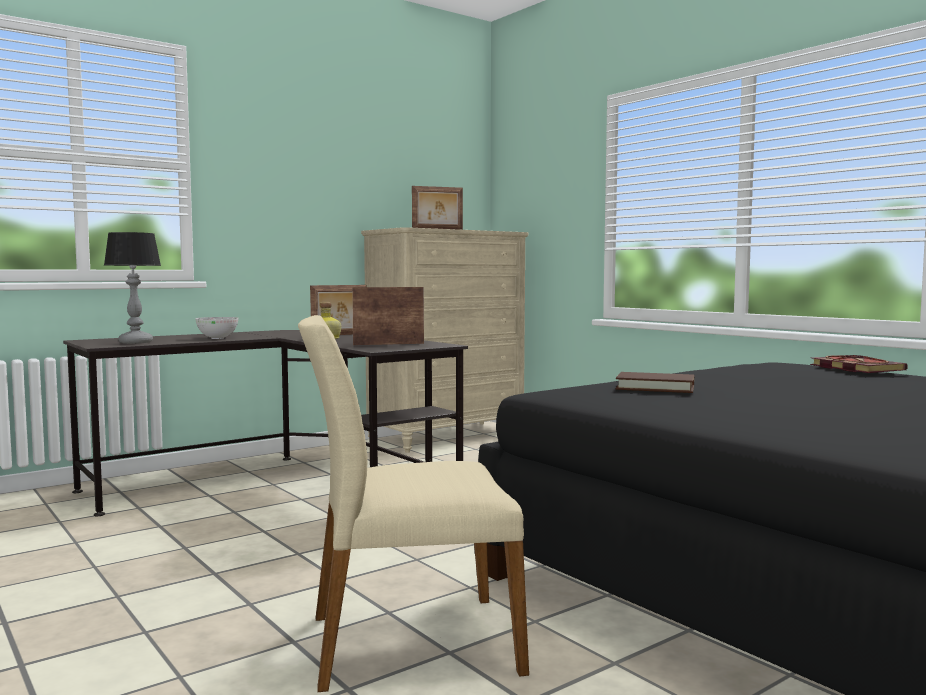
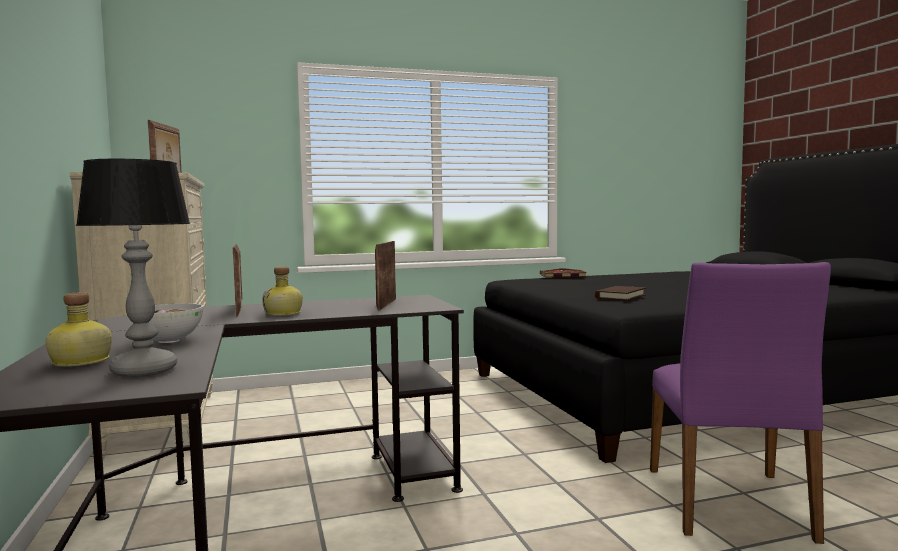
camera: 70 degrees left, 0 degrees up
beige chair [298,315,529,692] -> purple chair [650,262,831,544]
none -> bottle [45,292,112,367]

